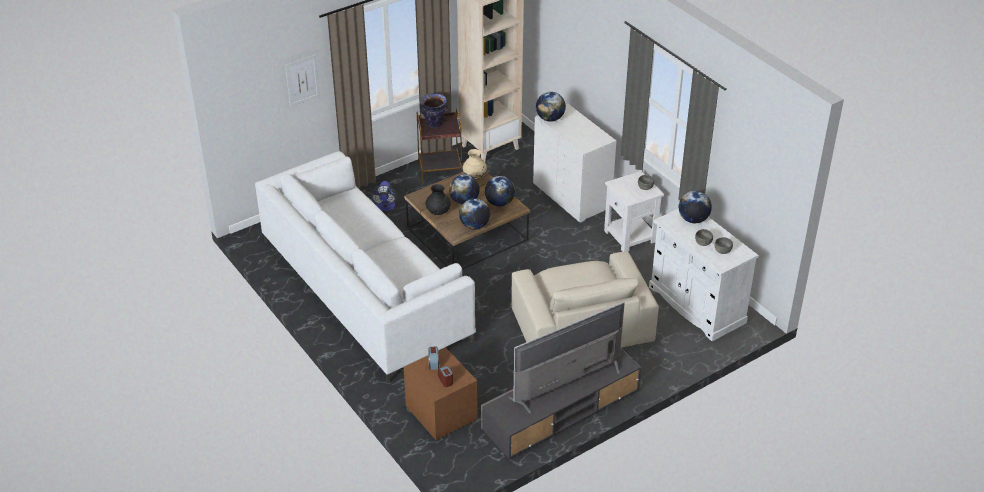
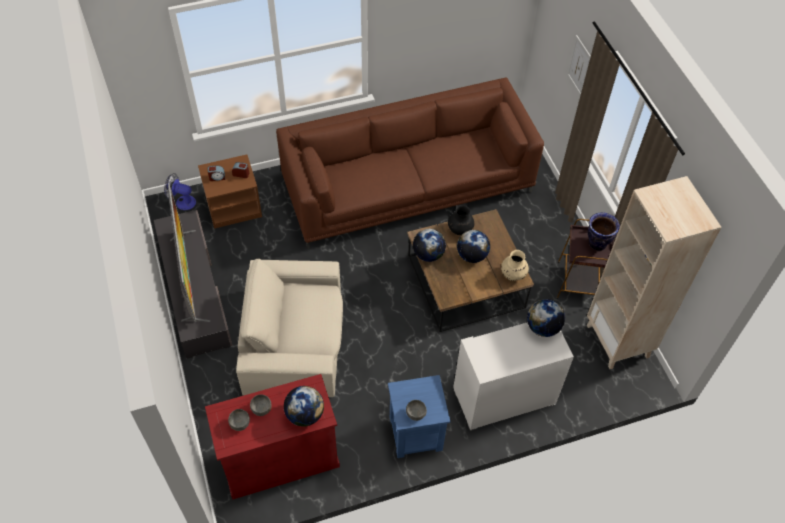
camera: 105 degrees right, 15 degrees up
white sofa [255,151,476,383] -> brown sofa [276,77,544,249]
fan [371,181,397,211] -> fan moved to [164,173,196,210]
globe [485,176,515,207] -> none
white side table [604,171,664,252] -> blue side table [388,375,450,458]
white cabinet [649,209,759,341] -> red cabinet [205,374,340,500]

